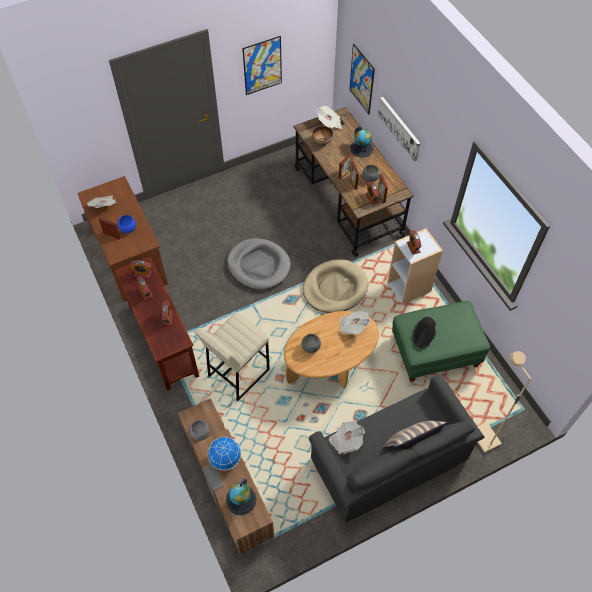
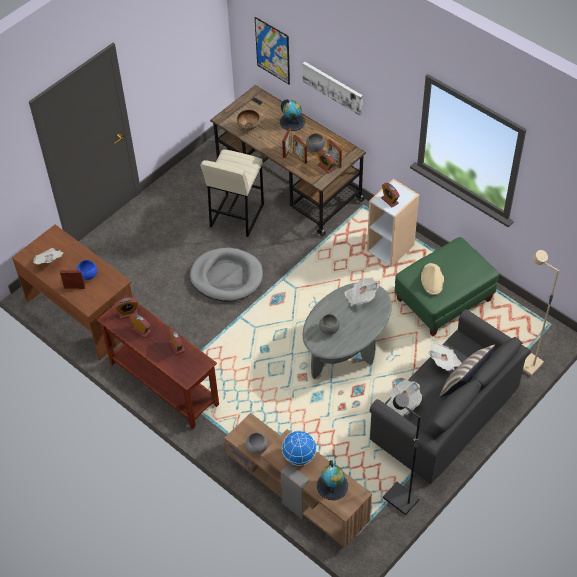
camera: 20 degrees left, 5 degrees down
beige stool [194,312,270,401] -> beige stool moved to [201,149,264,237]
picture [242,36,282,95] -> none
brown coffee table [284,311,379,389] -> grey coffee table [303,283,392,379]
beige dog bed [303,259,368,313] -> none
newspaper [316,106,342,129] -> newspaper moved to [428,343,461,371]
black hat [413,317,436,348] -> beige hat [421,263,444,295]
none -> black floor lamp [383,394,421,515]

